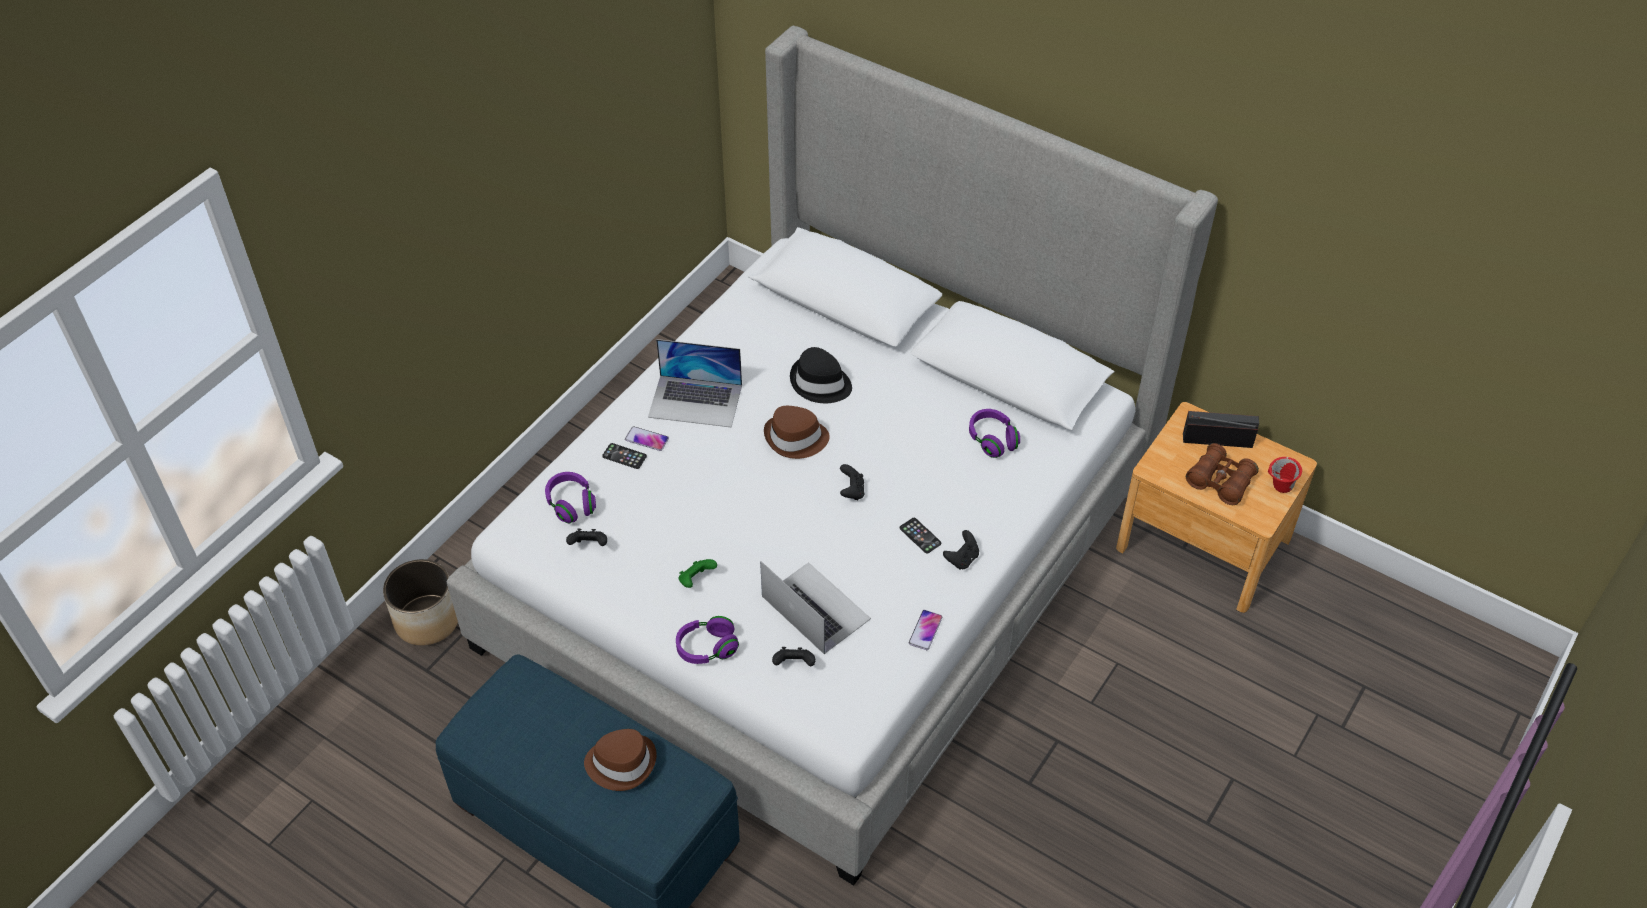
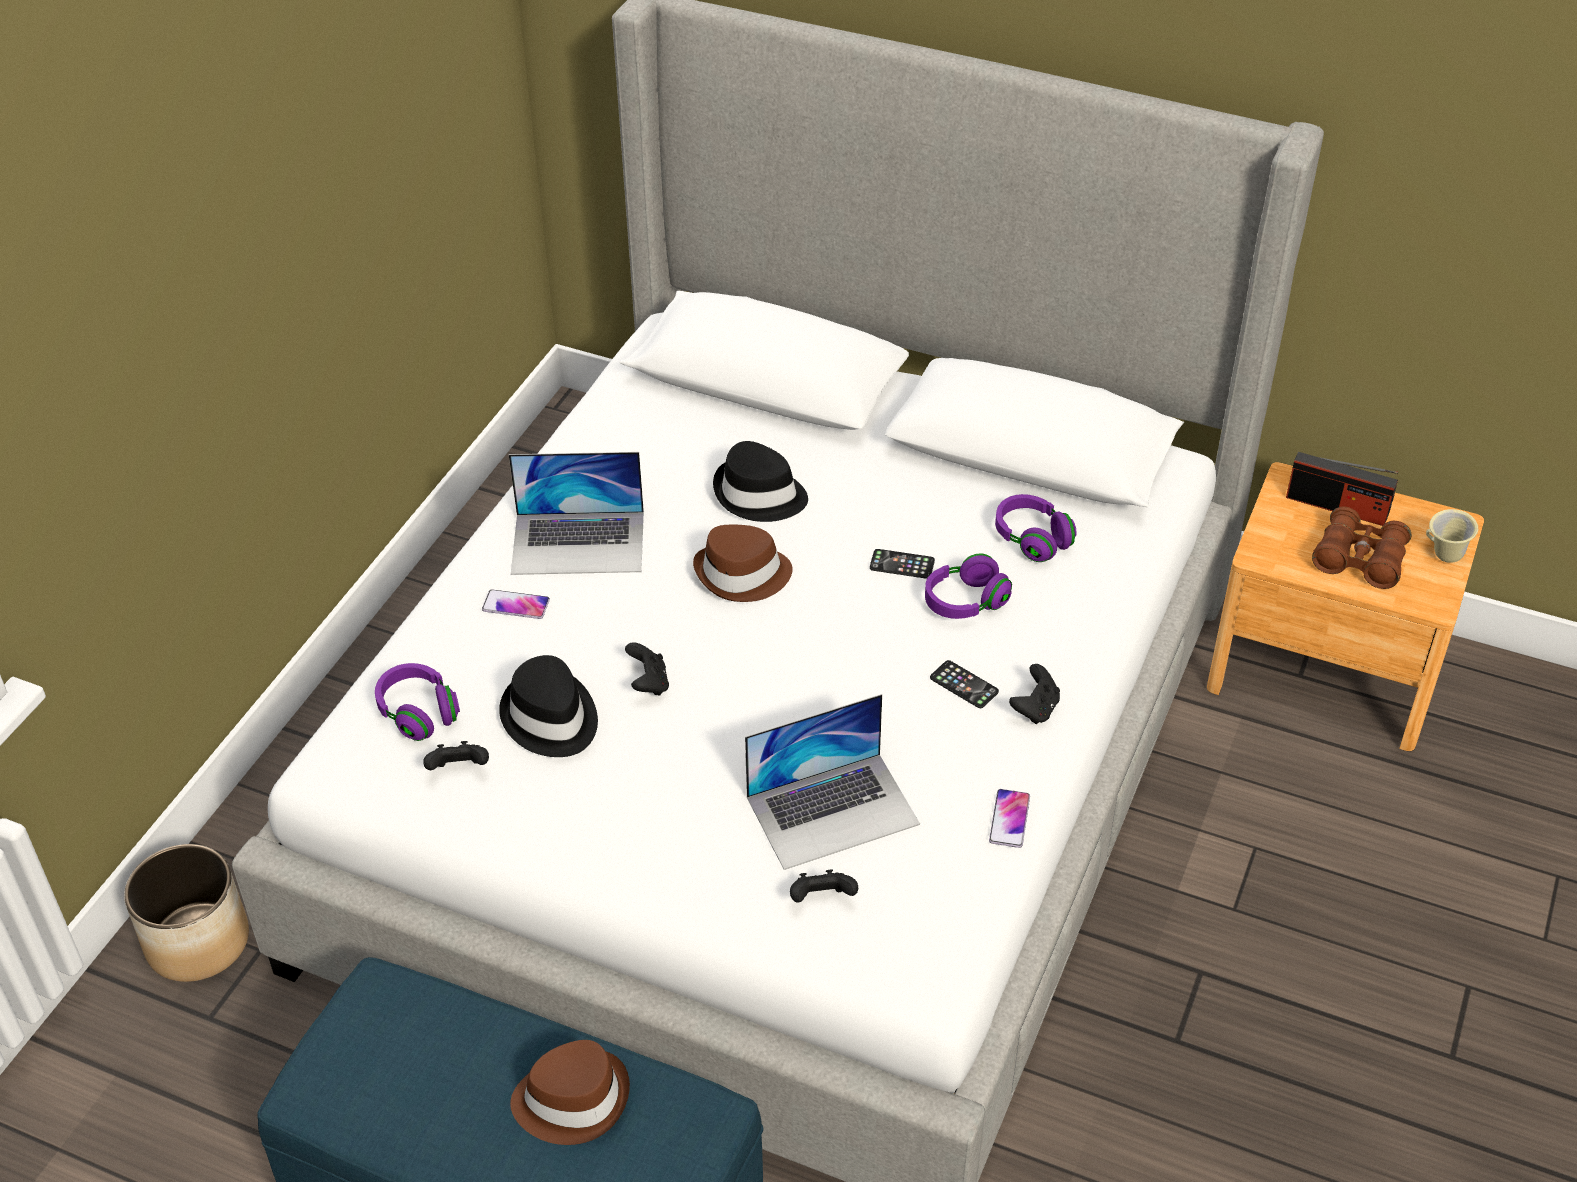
camera: 10 degrees left, 5 degrees down
phone [602,443,647,469] -> phone moved to [870,549,935,579]
purple headphones [676,616,739,664] -> purple headphones moved to [925,554,1012,619]
green game controller [679,559,717,588] -> none
laptop [760,561,871,654] -> laptop turned 120 degrees clockwise [745,694,920,870]
black game controller [840,464,864,500] -> black game controller moved to [625,642,669,695]
radio [1183,411,1259,448] -> radio turned 150 degrees counterclockwise [1286,452,1398,526]
red mug [1268,457,1302,493] -> beige mug [1426,509,1478,563]
none -> black hat [499,655,598,757]

